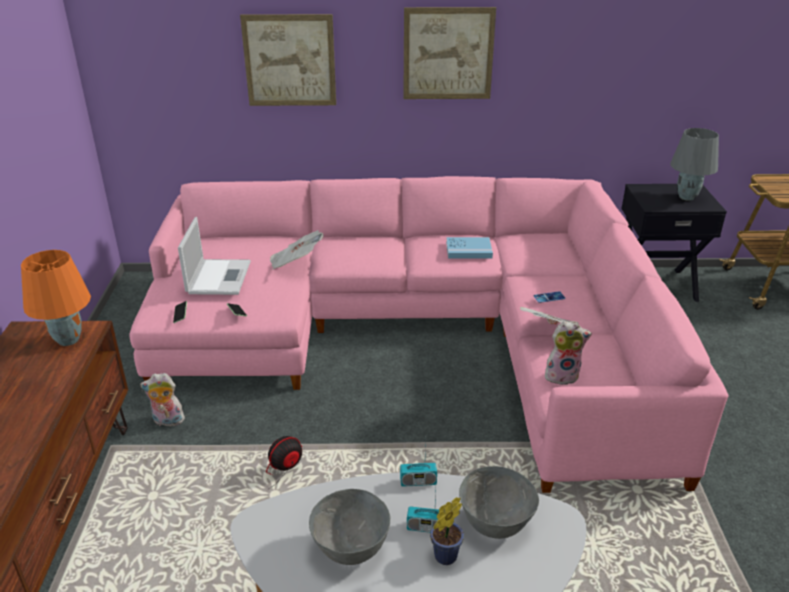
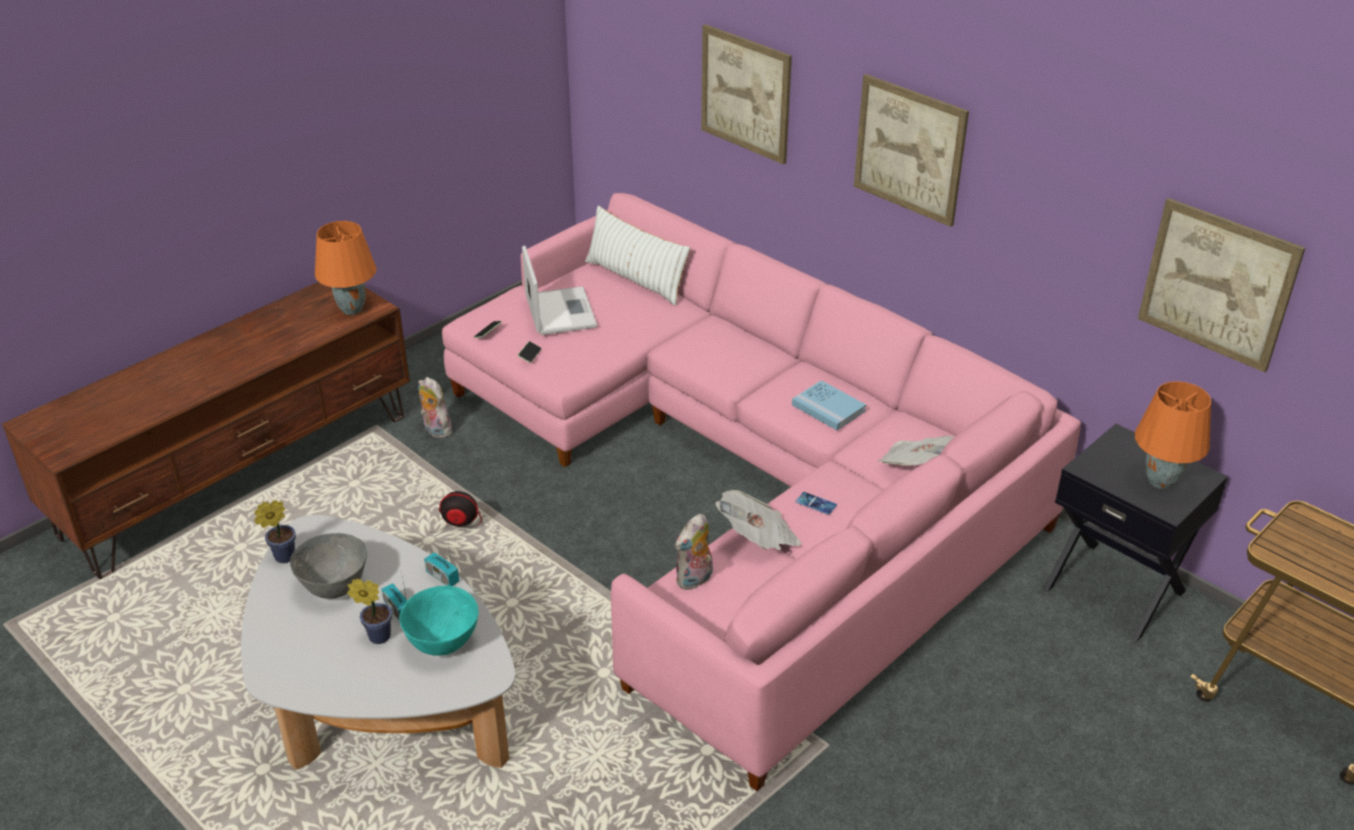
camera: 45 degrees right, 5 degrees up
laptop [178,217,251,295] -> laptop turned 60 degrees counterclockwise [522,246,597,335]
newspaper [270,230,323,270] -> newspaper moved to [877,436,954,466]
grey bowl [459,466,539,539] -> turquoise bowl [400,586,479,656]
plush toy [545,321,592,385] -> plush toy turned 90 degrees clockwise [675,514,713,590]
grey table lamp [670,128,719,201] -> orange table lamp [1135,381,1211,489]
none -> potted plant [254,500,296,563]
none -> white pillow [585,206,690,306]
none -> picture [1138,198,1305,372]

